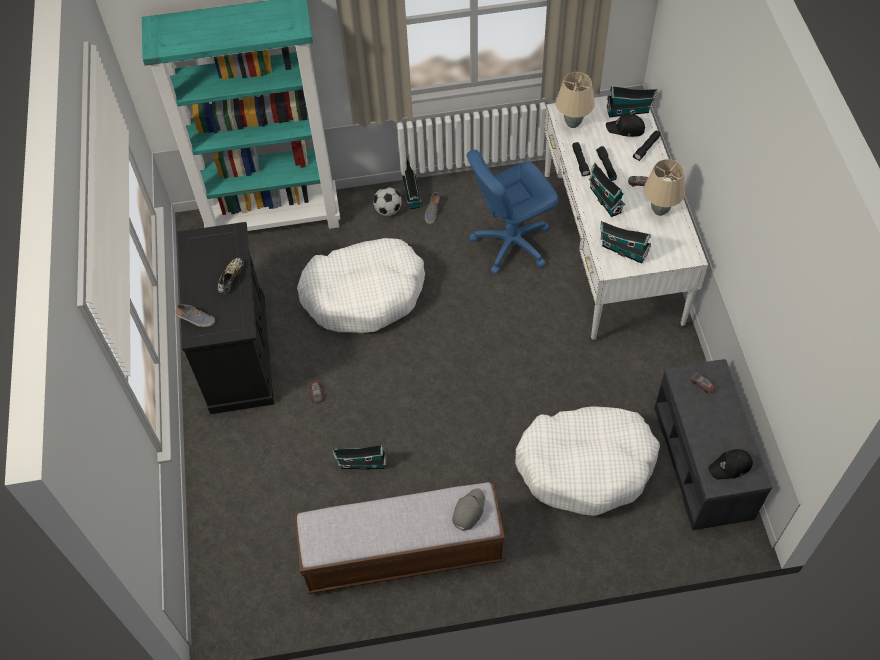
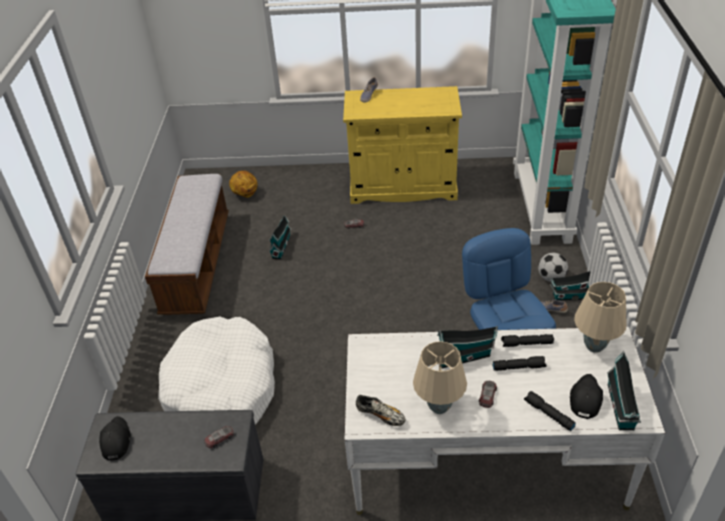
camera: 100 degrees right, 15 degrees down
black cabinet [178,222,274,414] -> yellow cabinet [343,86,462,204]
shoe [218,258,243,294] -> shoe moved to [356,395,405,426]
white dog bed [297,238,425,333] -> none
grey cap [452,488,485,531] -> none
toy house [600,221,651,264] -> none
none -> basketball [229,171,258,198]

